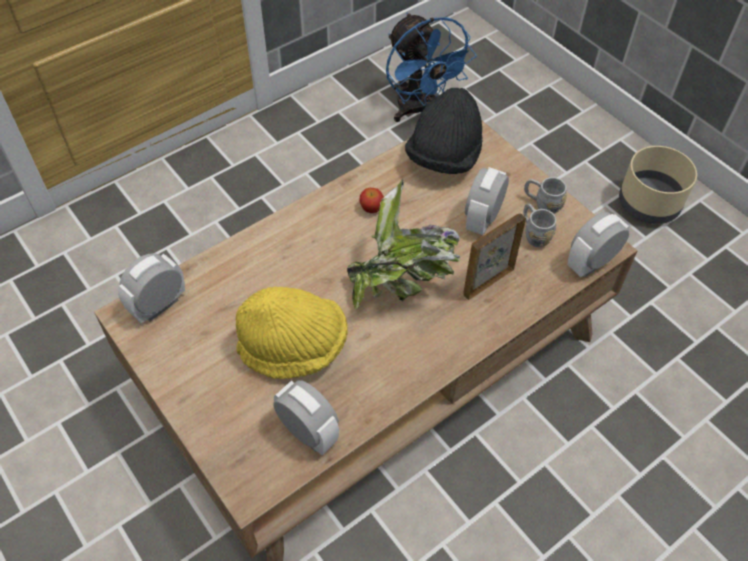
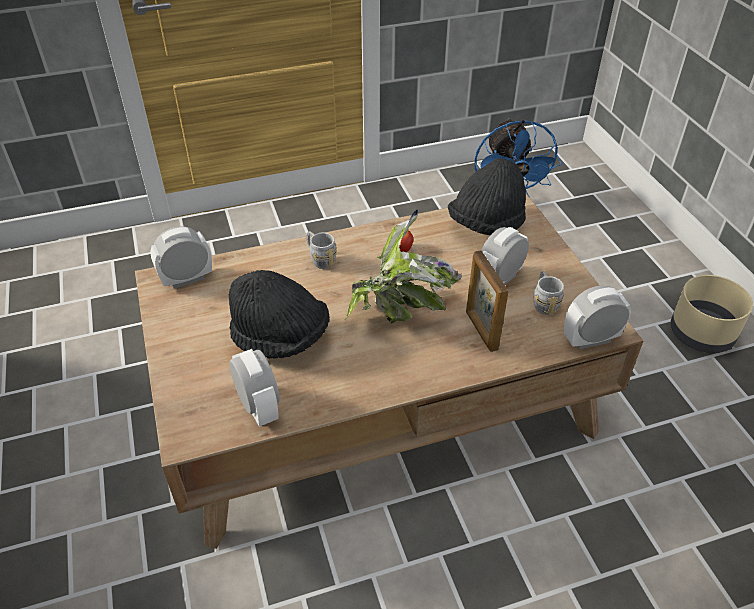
camera: 20 degrees right, 10 degrees down
yellow hat [236,287,348,379] -> black hat [229,270,329,359]
picture frame [463,213,526,300] -> picture frame turned 90 degrees counterclockwise [466,250,508,352]
grey mug [524,177,567,214] -> grey mug moved to [306,231,337,269]

